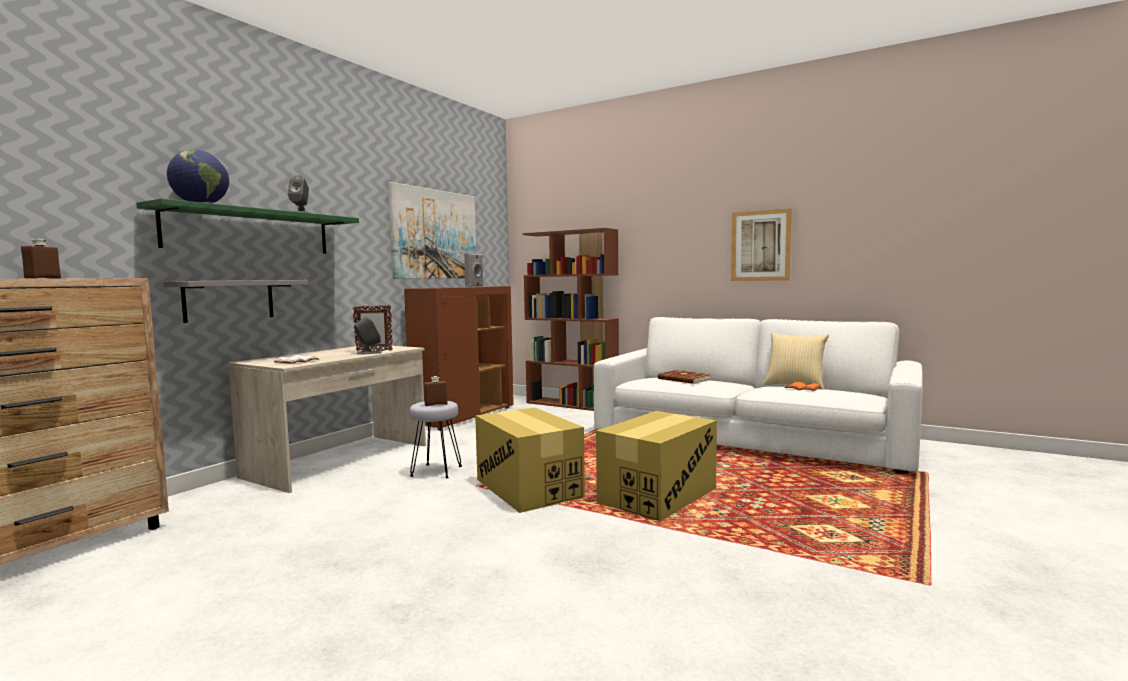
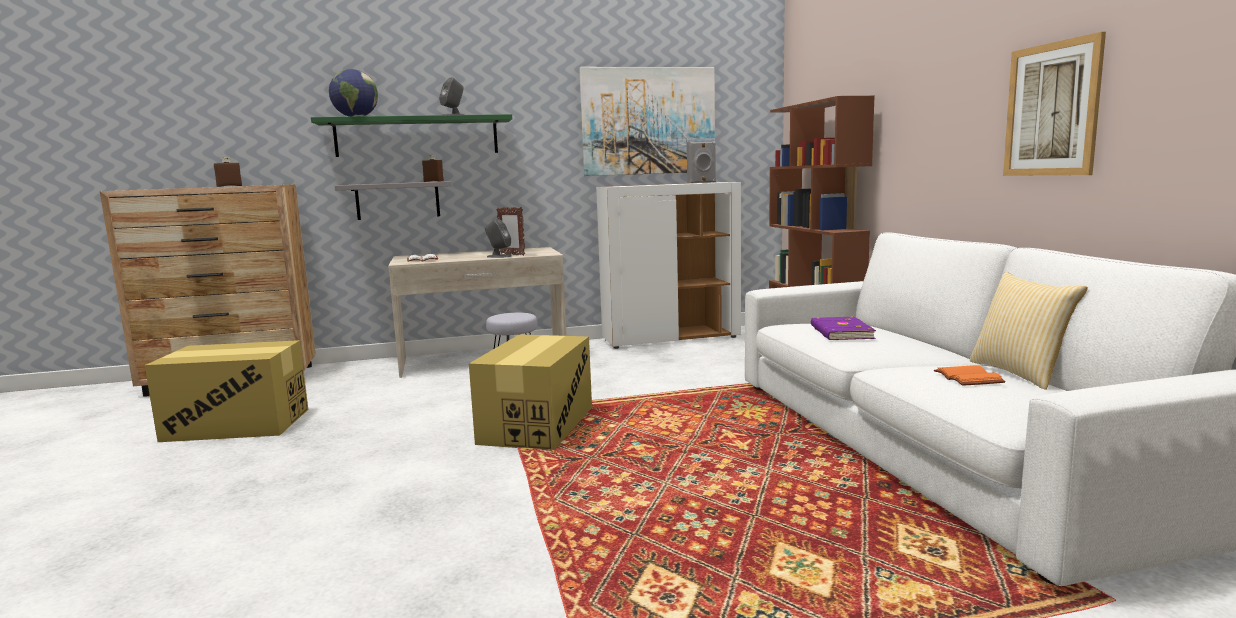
camera: 45 degrees right, 5 degrees up
brown cabinet [404,286,514,430] -> white cabinet [596,182,741,349]
brown bottle [424,376,447,406] -> brown bottle moved to [422,154,444,182]
cardboard box [596,411,717,521] -> cardboard box moved to [145,340,308,442]
brown book [658,370,710,384] -> purple book [811,316,876,340]

